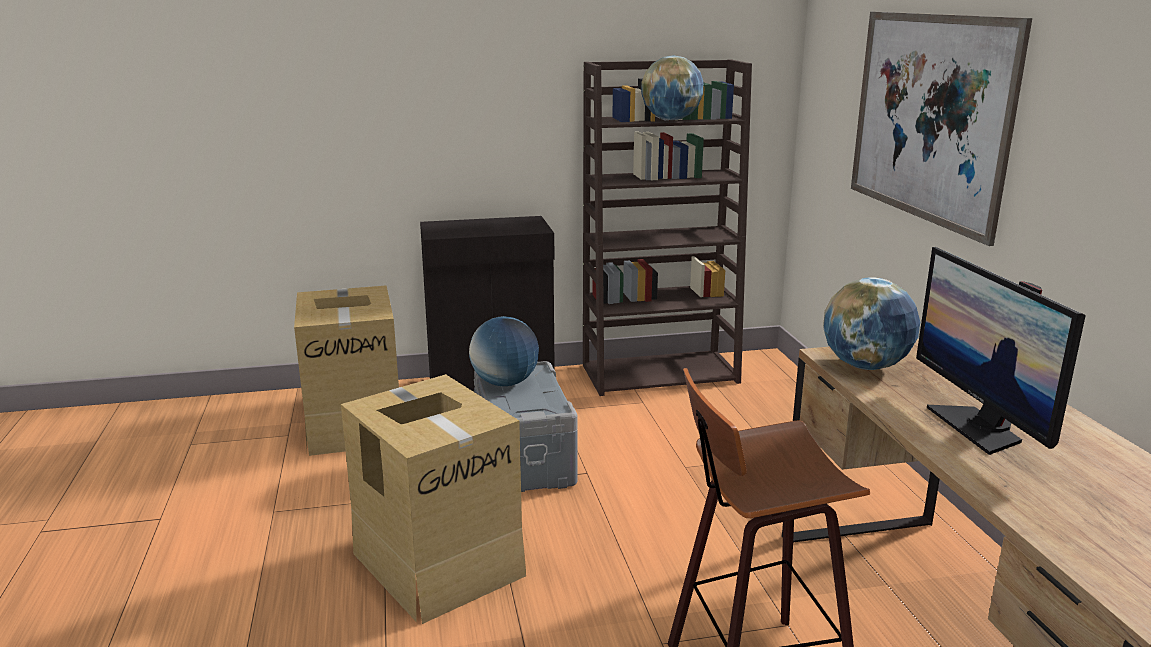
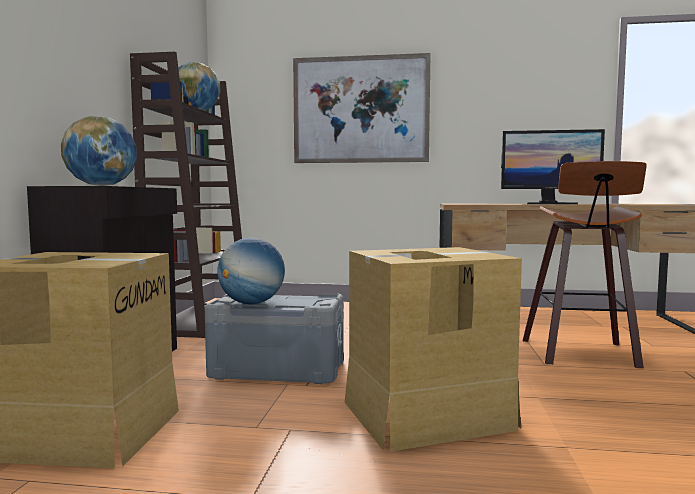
camera: 70 degrees left, 15 degrees down
globe [823,277,920,370] -> globe moved to [61,116,137,186]

